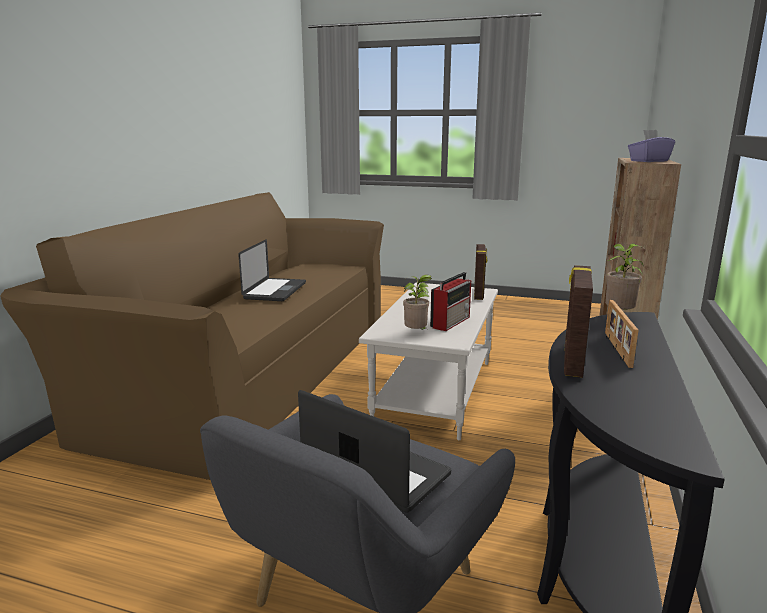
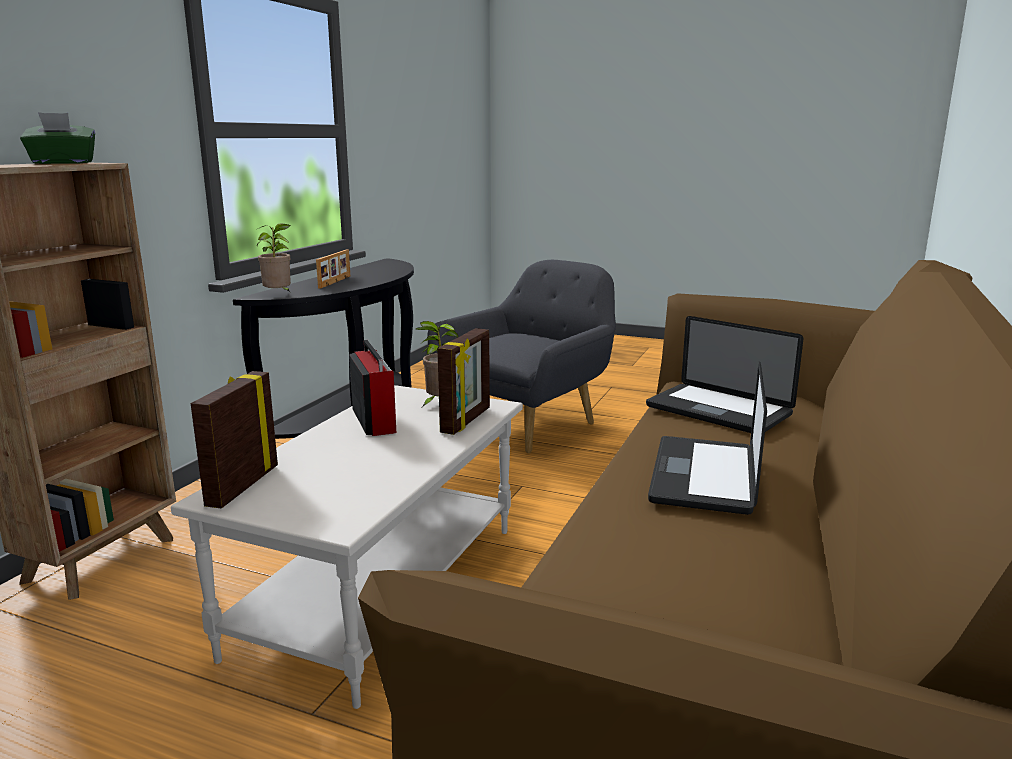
camera: 175 degrees left, 0 degrees up
laptop [298,390,451,513] -> laptop moved to [646,316,803,433]
radio [430,272,471,331] -> radio turned 120 degrees clockwise [349,340,396,436]
picture frame [564,265,593,378] -> picture frame moved to [438,328,490,435]
purple tissue box [628,130,675,162] -> green tissue box [20,112,95,164]

